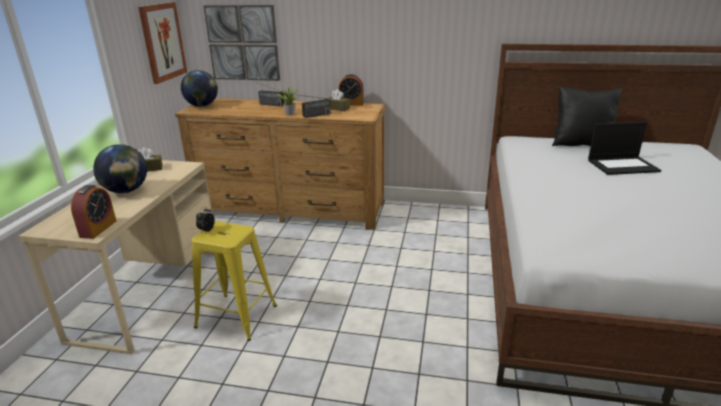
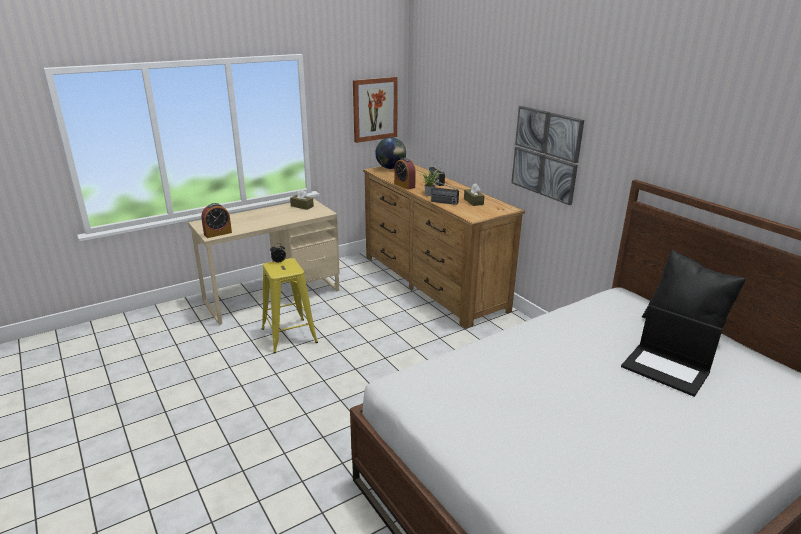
camera: 45 degrees right, 0 degrees up
globe [93,144,147,193] -> none
picture [203,5,280,81] -> picture moved to [511,106,584,205]
alarm clock [339,74,364,106] -> alarm clock moved to [394,158,416,190]

